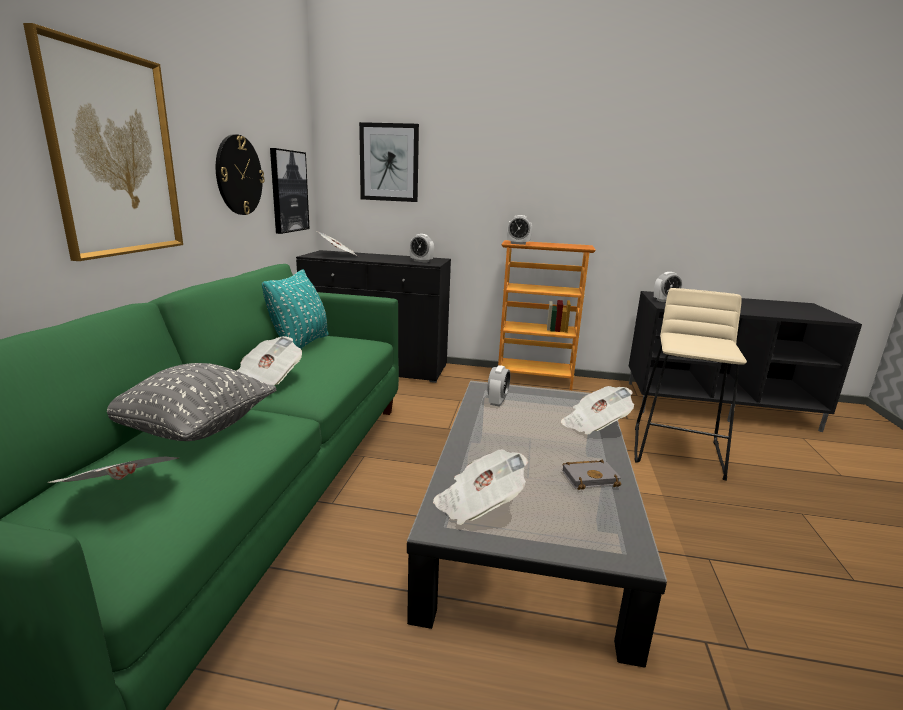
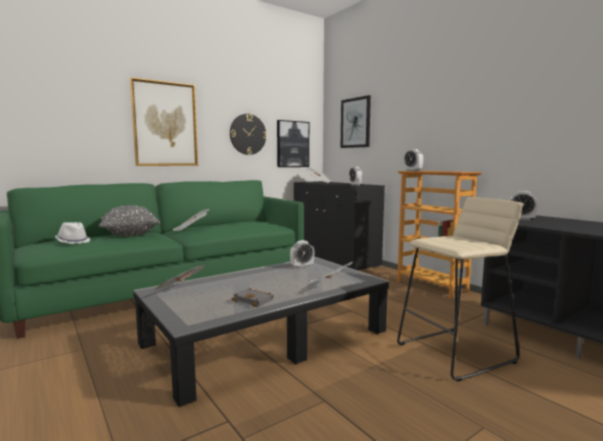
camera: 45 degrees right, 10 degrees down
newspaper [48,457,178,483] -> white hat [55,222,91,244]
turquoise pillow [262,269,329,349] -> none

